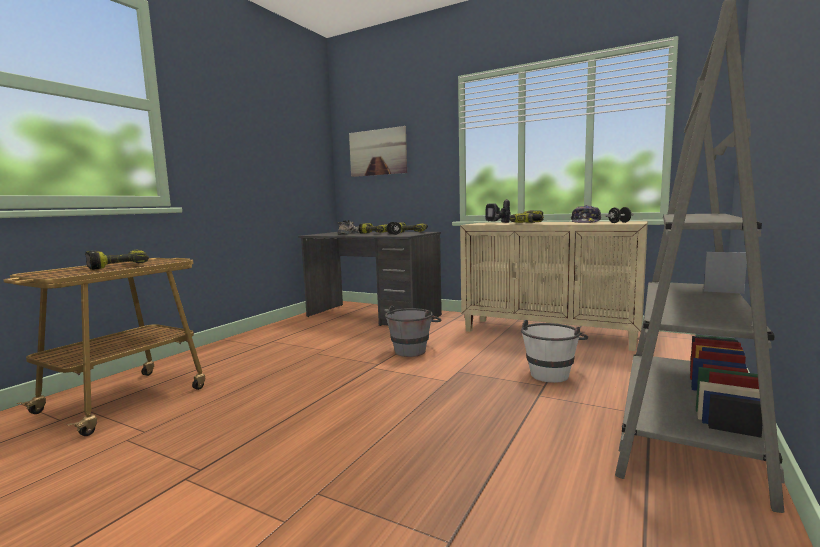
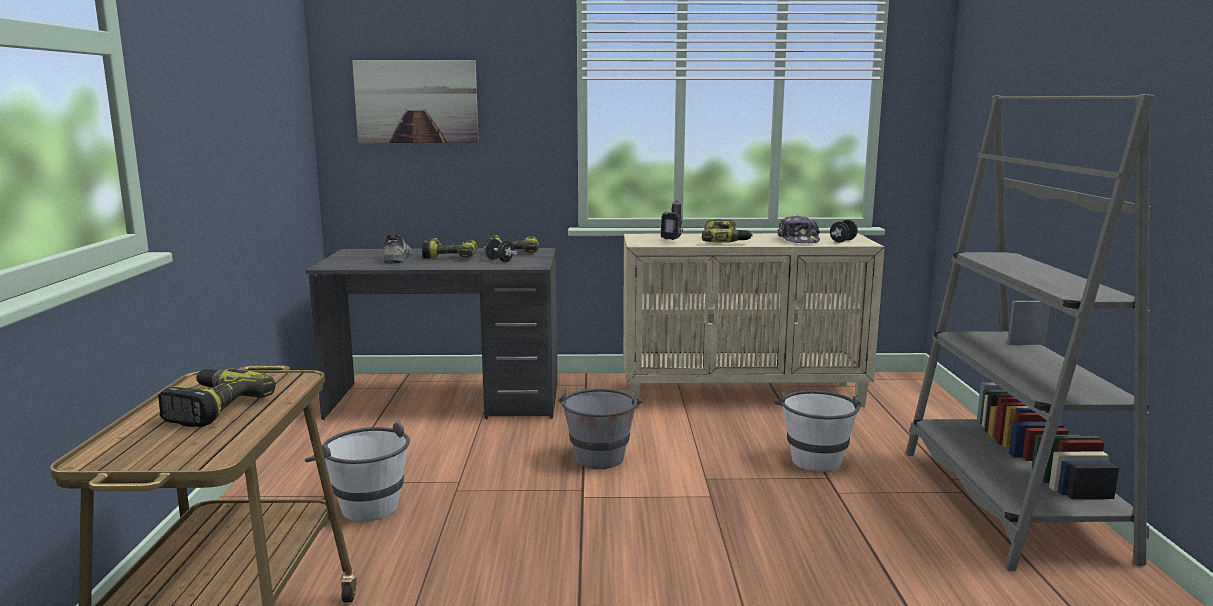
camera: 30 degrees left, 5 degrees up
none -> white bucket [305,421,410,522]

